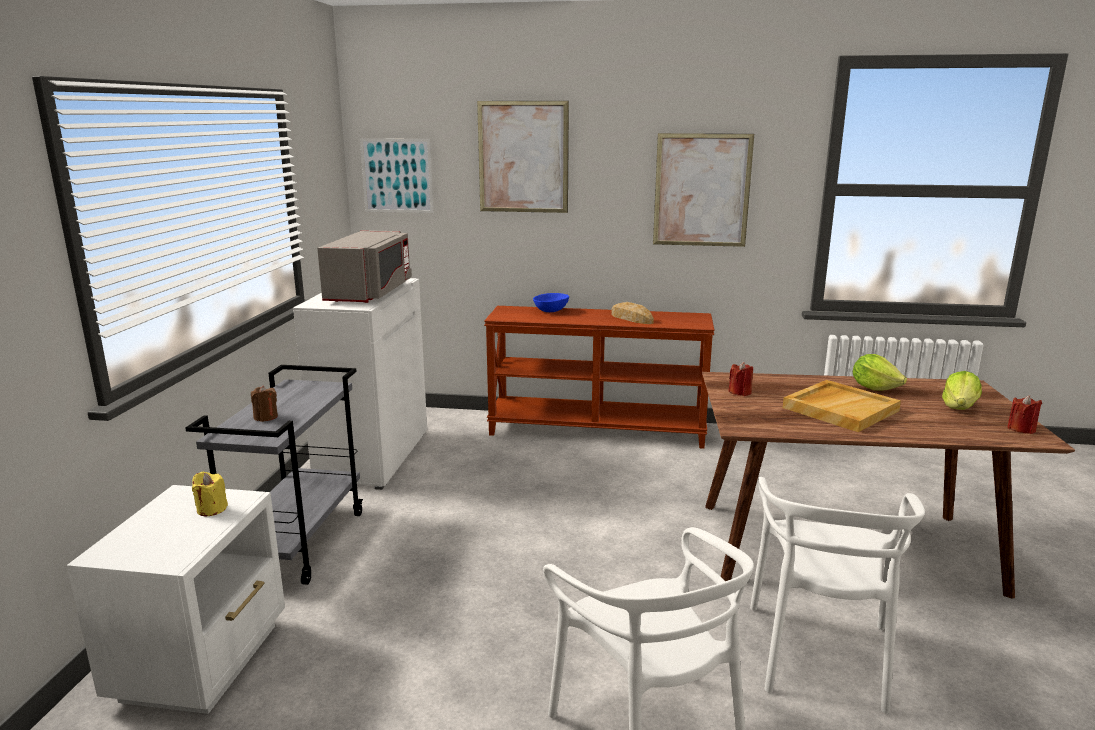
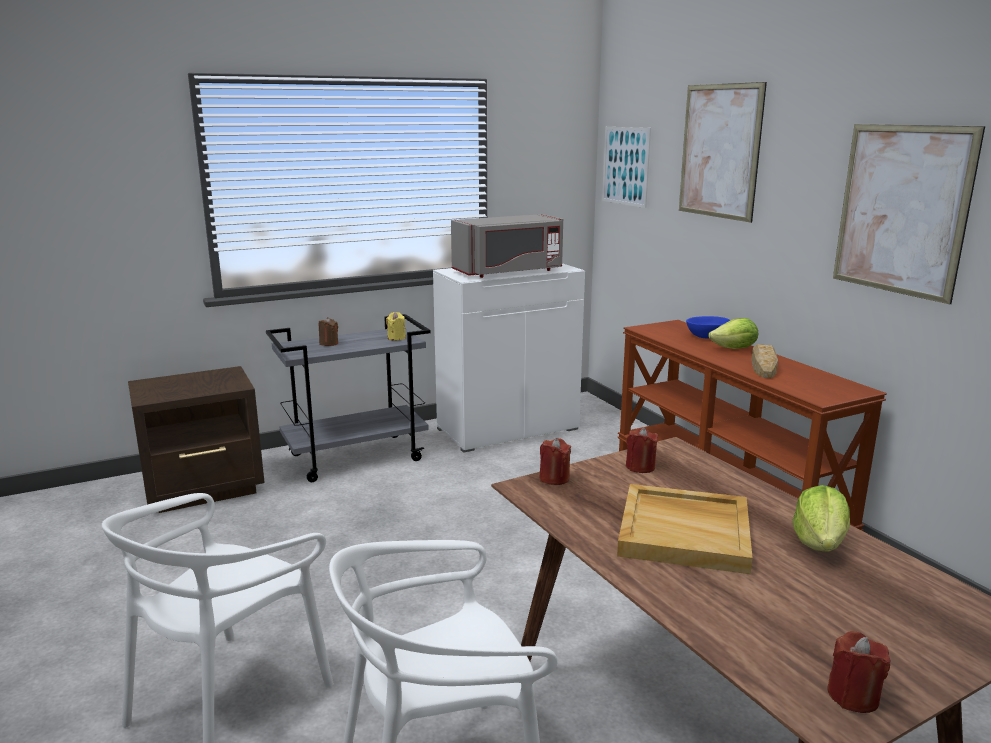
camera: 55 degrees right, 0 degrees up
white nightstand [67,485,285,714] -> brown nightstand [128,366,265,513]
yellow candle [192,472,228,516] -> yellow candle moved to [386,312,406,341]
lettuce [942,371,982,410] -> lettuce moved to [708,318,758,349]
none -> red candle [539,438,571,485]

